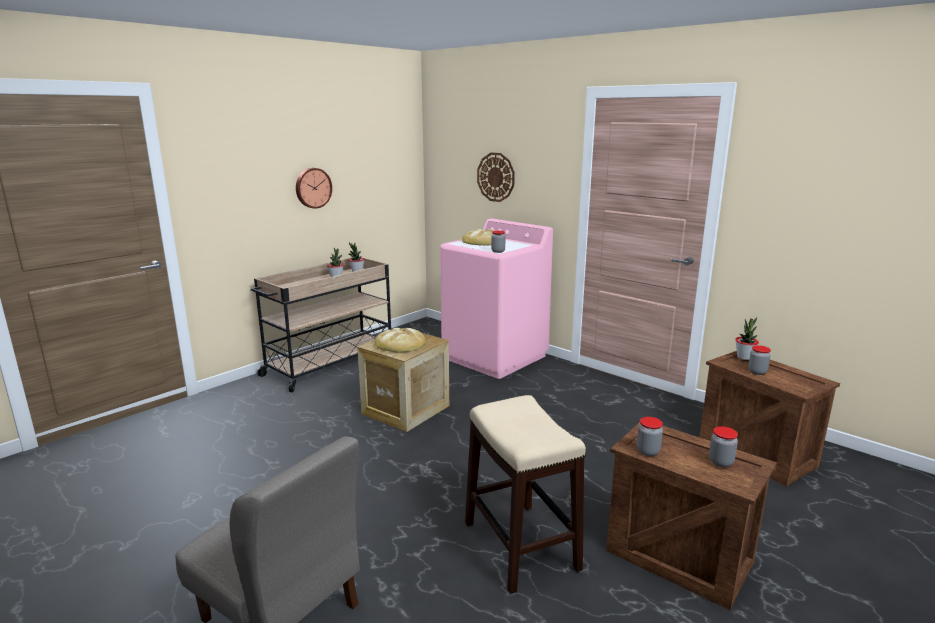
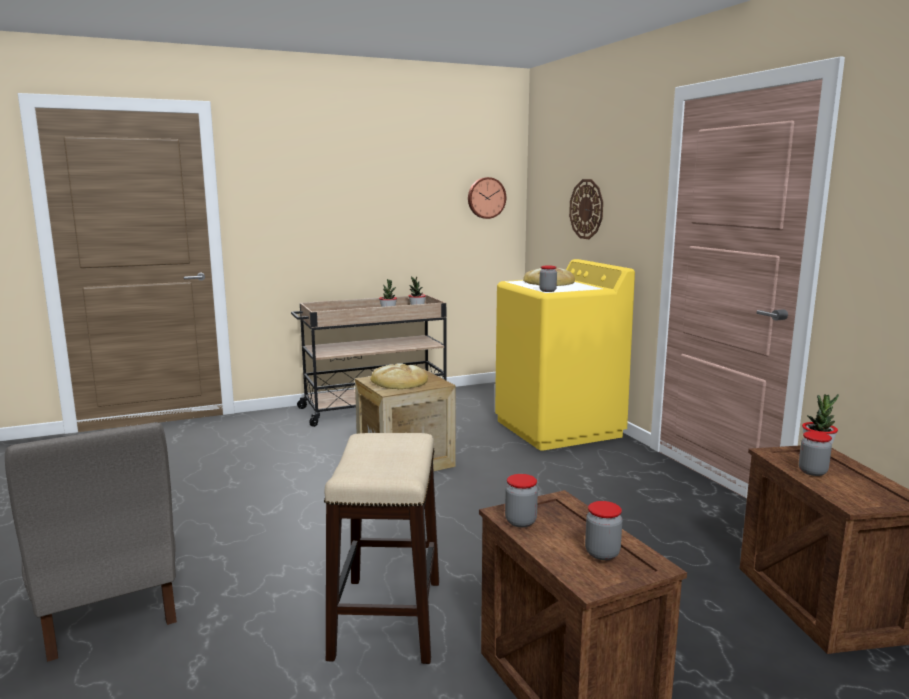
camera: 25 degrees right, 5 degrees down
wall clock [296,168,332,209] -> wall clock moved to [468,177,506,219]
pink washing machine [440,219,553,379] -> yellow washing machine [495,259,635,451]

